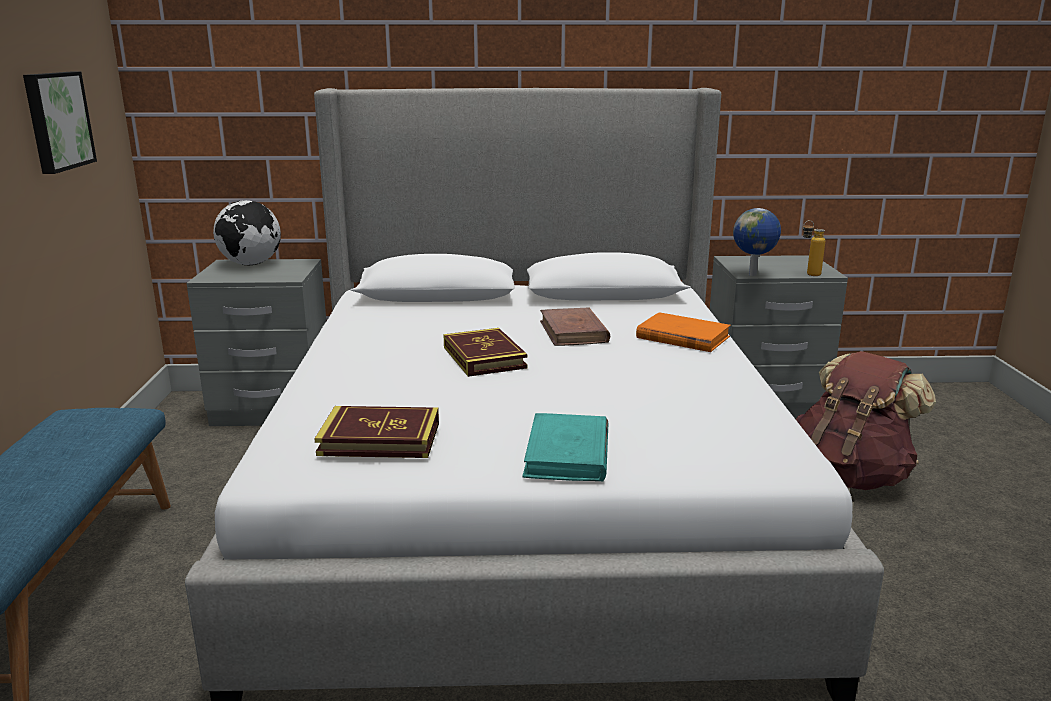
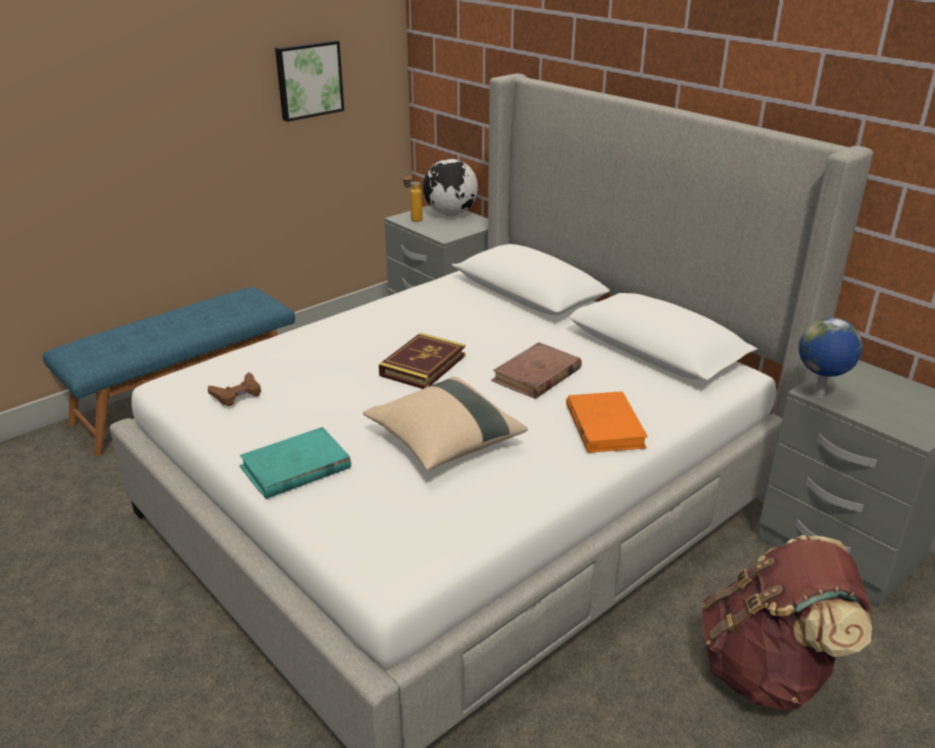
camera: 50 degrees right, 10 degrees up
book [314,406,439,458] -> brown game controller [208,372,261,406]
bottle [803,220,825,276] -> bottle moved to [403,173,423,222]
none -> beige pillow [363,377,528,471]

